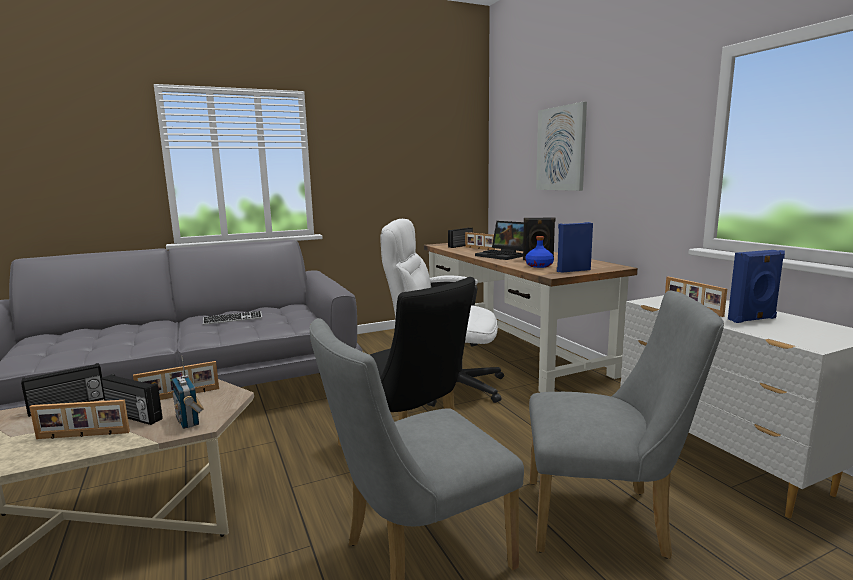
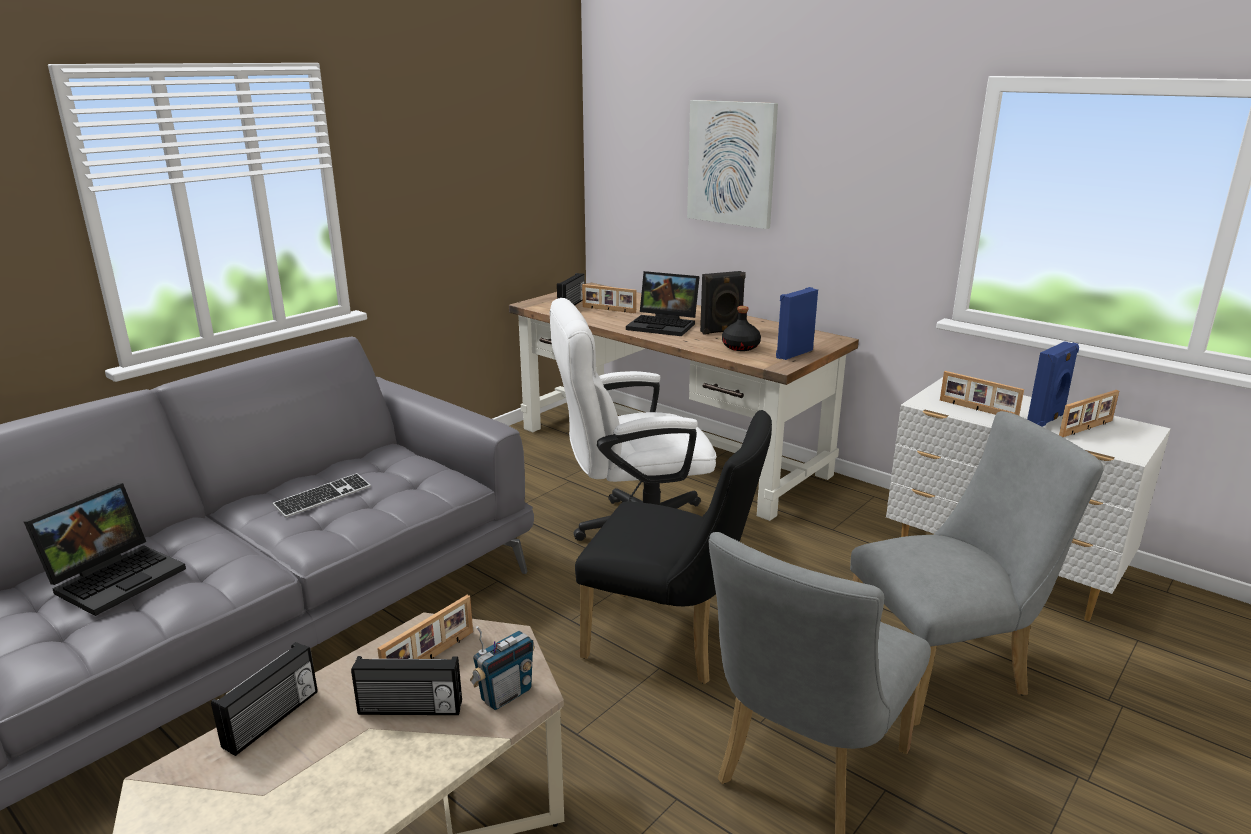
camera: 25 degrees left, 10 degrees up
picture frame [30,400,130,439] -> picture frame moved to [1059,390,1119,437]
radio [172,355,204,429] -> radio turned 75 degrees counterclockwise [470,626,535,710]
blue bottle [525,236,554,268] -> black bottle [722,306,761,351]
none -> laptop [24,483,186,616]

